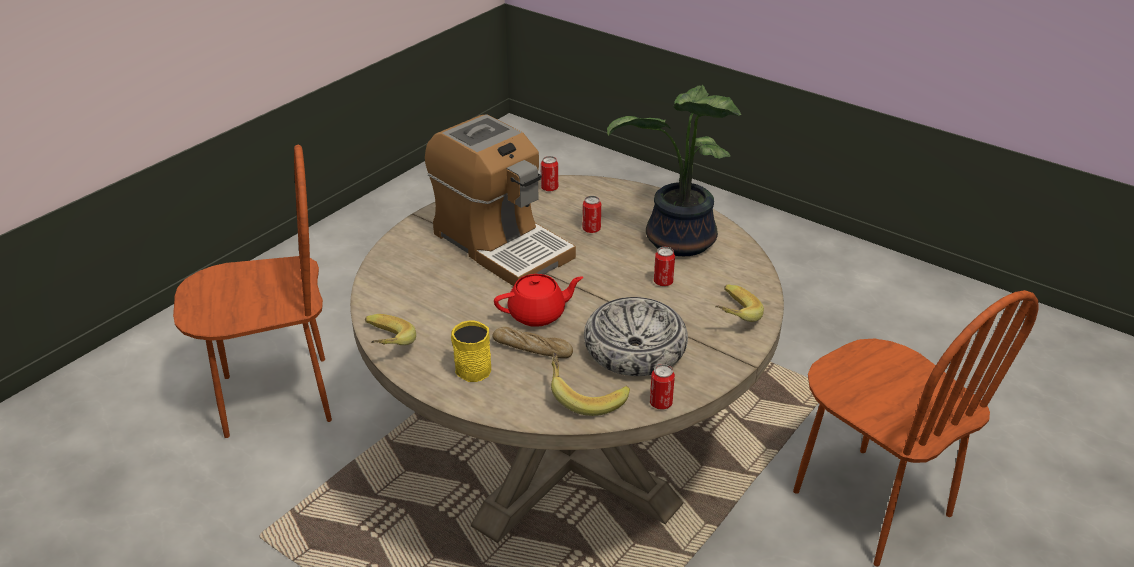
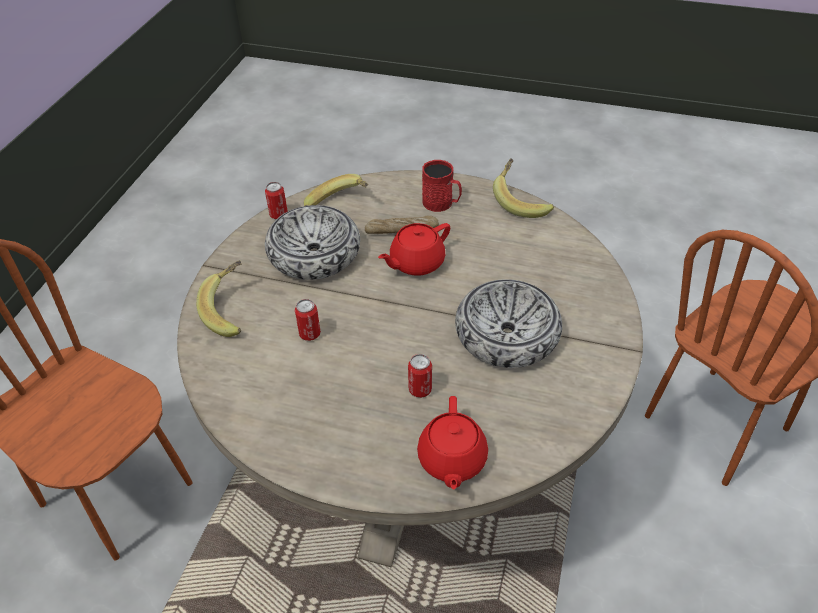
camera: 160 degrees right, 10 degrees up
coffee machine [425,114,576,286] -> bowl [455,279,562,368]
yellow mug [451,320,491,382] -> red mug [422,160,462,212]
can [541,156,558,191] -> none
potted plant [607,85,741,256] -> none
none -> red teapot [417,396,488,490]

